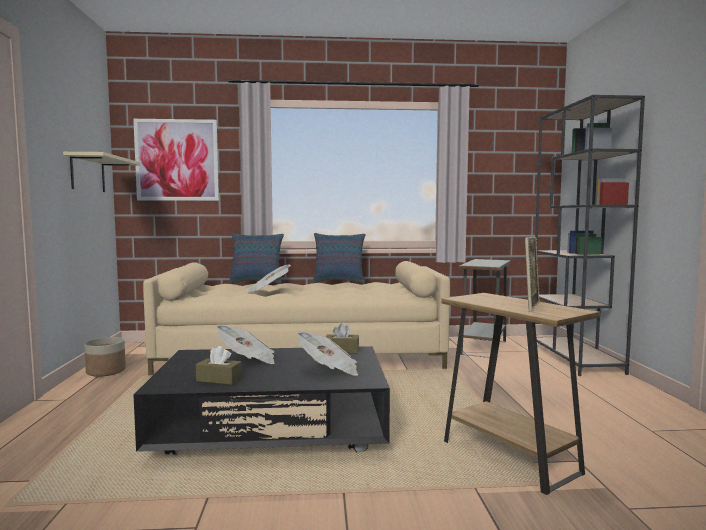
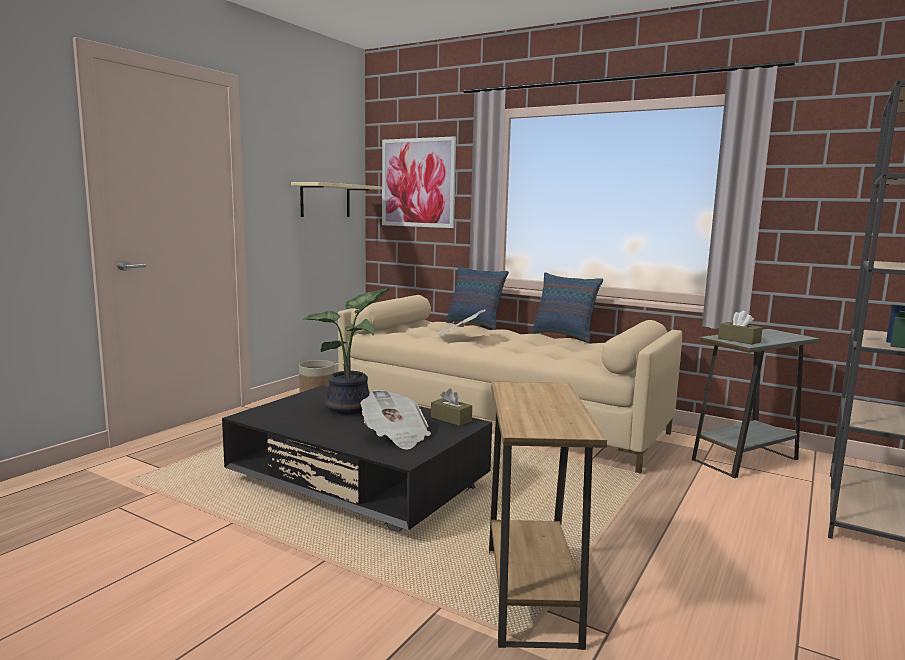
camera: 35 degrees right, 5 degrees up
brown tissue box [196,346,242,385] -> brown tissue box moved to [718,311,763,344]
newspaper [216,325,275,364] -> potted plant [303,289,390,415]
picture frame [525,236,540,312] -> none

